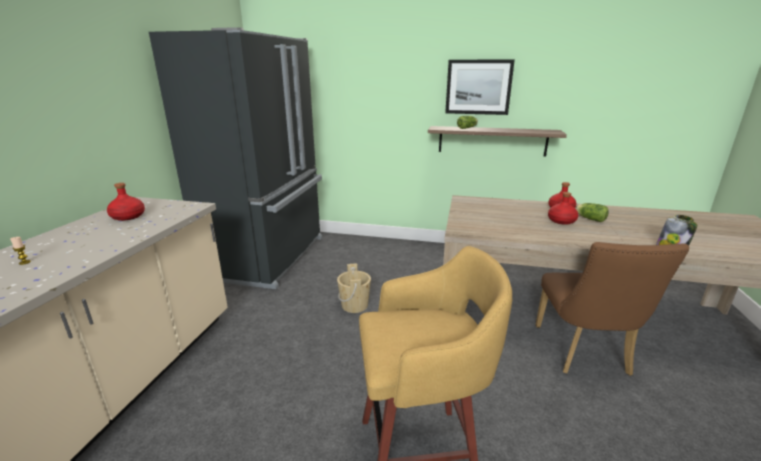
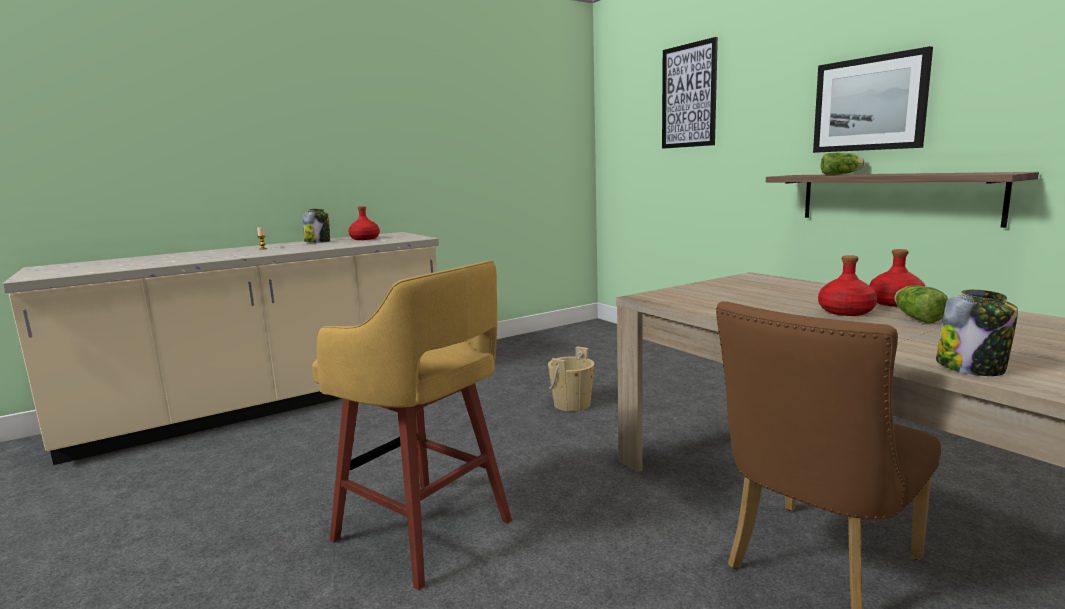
camera: 45 degrees right, 10 degrees down
black fridge [149,27,322,289] -> none
none -> jar [303,209,330,243]
none -> picture [662,37,718,149]

